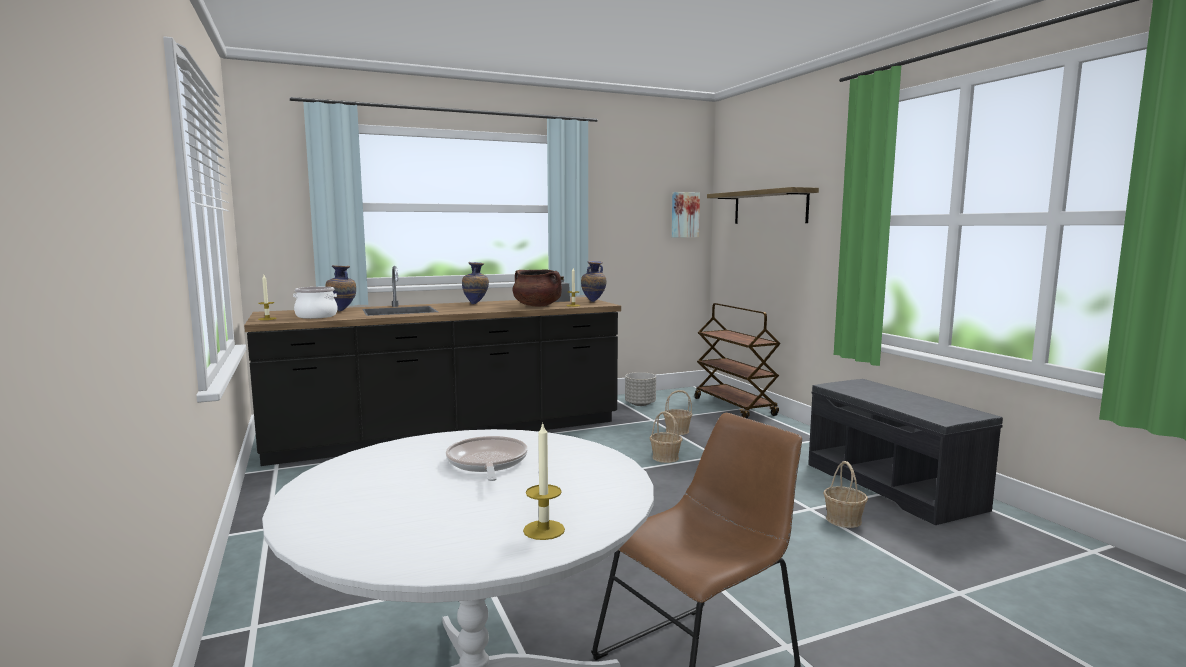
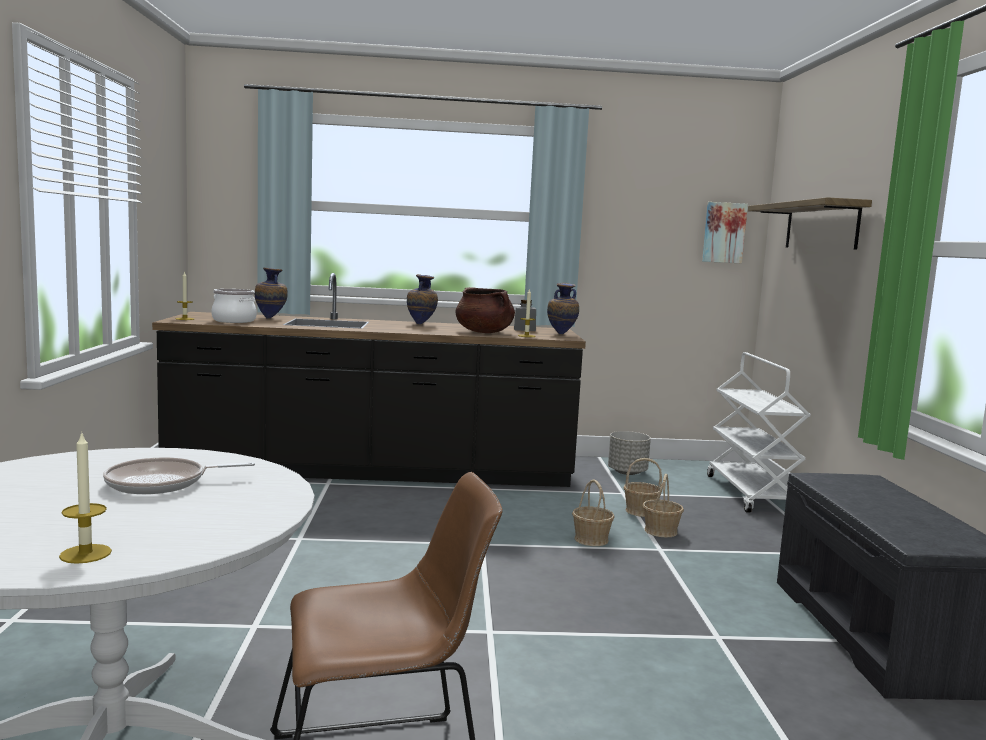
camera: 20 degrees right, 0 degrees up
frying pan [446,436,528,481] -> frying pan turned 120 degrees counterclockwise [103,457,255,494]
brown cart [694,303,781,419] -> white cart [707,352,811,513]
basket [823,461,868,528] -> basket moved to [643,474,684,538]

